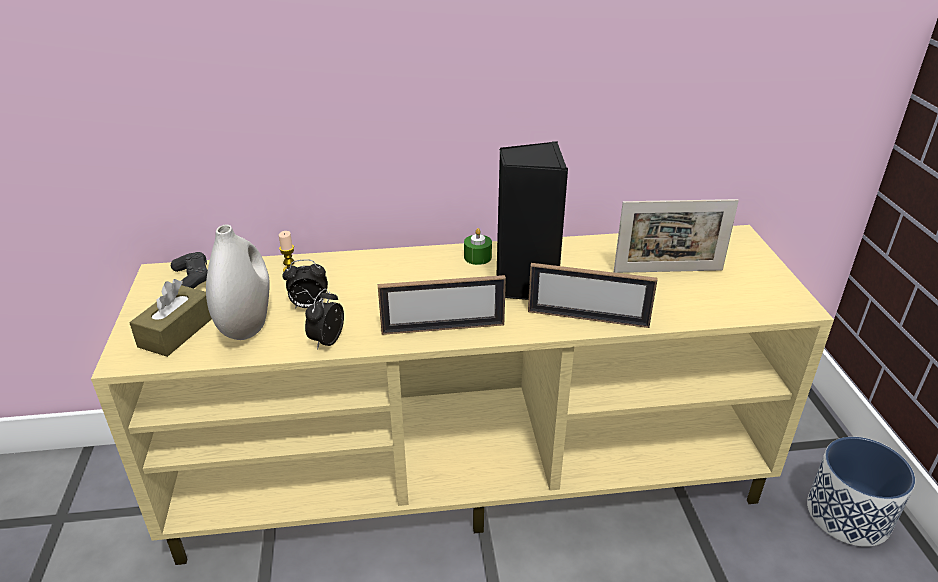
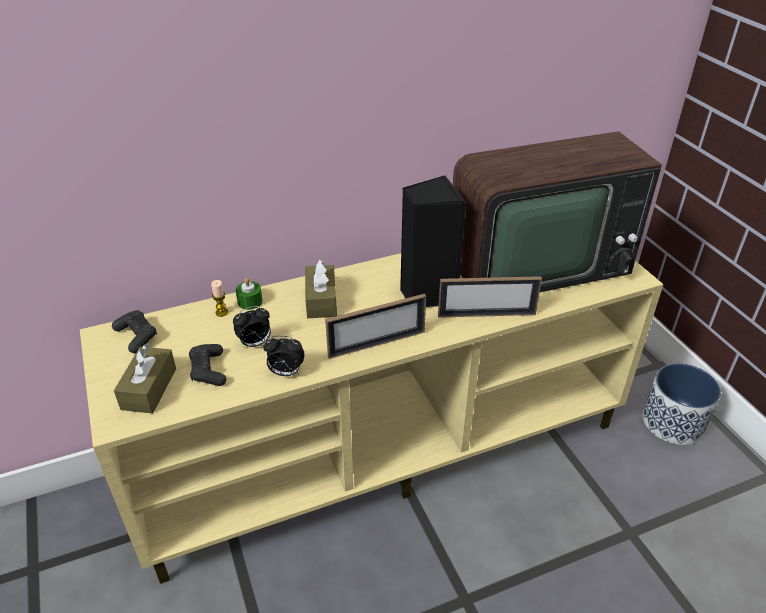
camera: 15 degrees left, 5 degrees up
white vase [206,225,270,340] -> black game controller [189,344,226,386]
alarm clock [305,289,344,350] -> alarm clock turned 90 degrees counterclockwise [263,336,305,376]
green candle [464,228,492,265] -> green candle moved to [236,278,263,310]
picture frame [614,199,739,273] -> television [453,131,662,292]
none -> brown tissue box [305,260,337,318]

